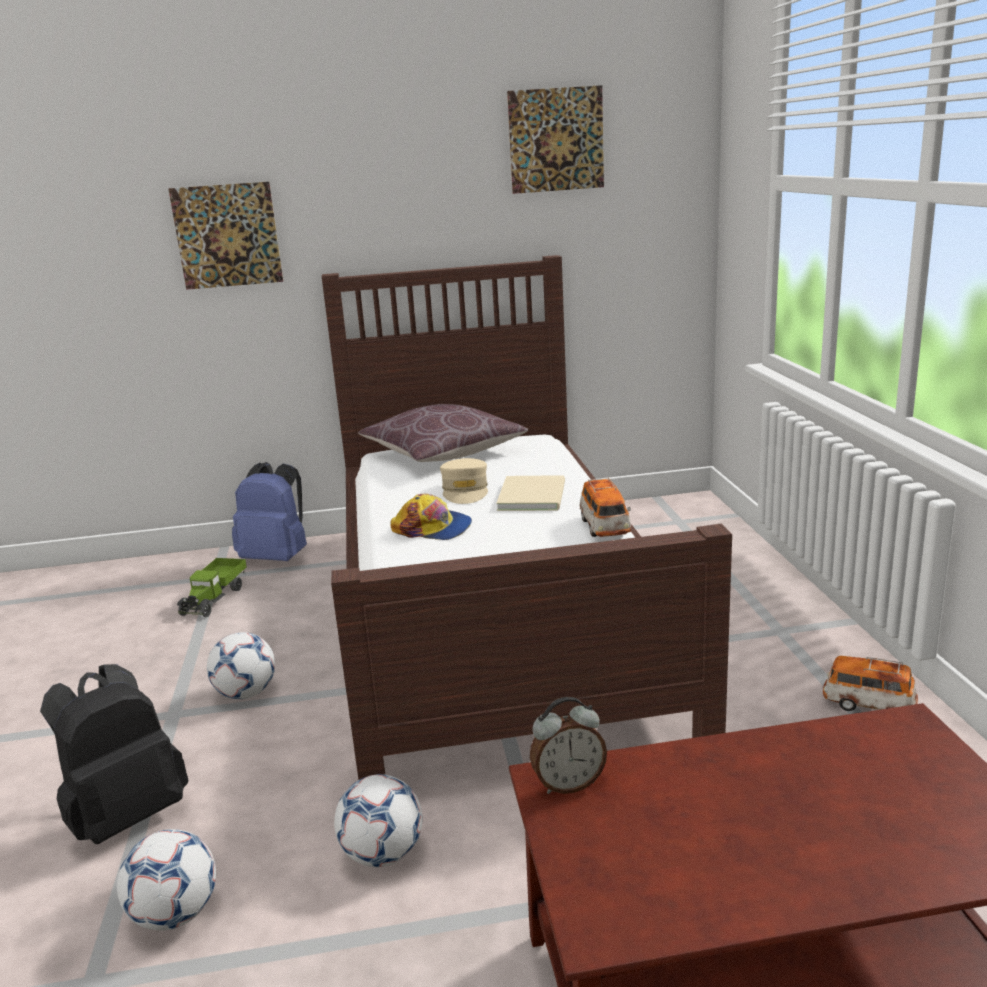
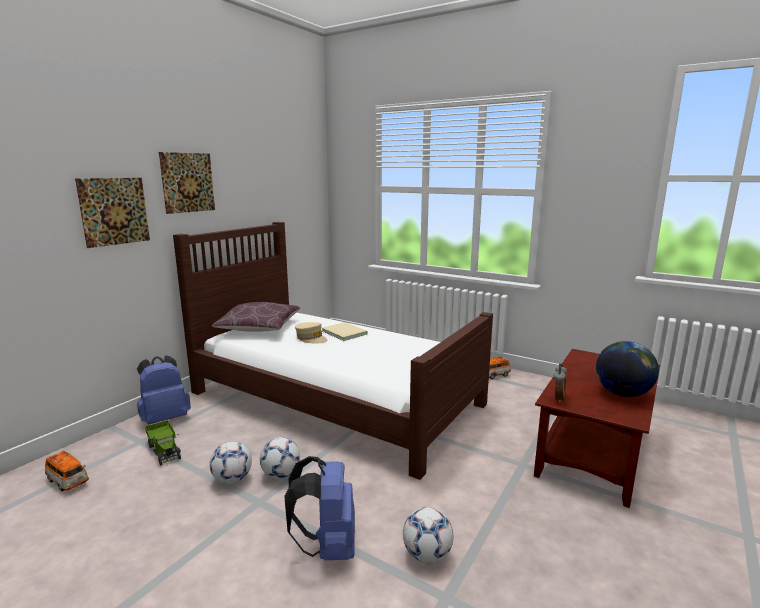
camera: 50 degrees left, 5 degrees down
black backpack [40,664,188,844] -> blue backpack [284,456,355,560]
football [334,774,422,867] -> football moved to [209,441,252,484]
cap [390,494,472,540] -> none
picture [507,85,604,194] -> picture moved to [159,152,215,214]
toy car [579,477,631,537] -> toy car moved to [45,450,89,491]
none -> globe [596,341,659,397]

